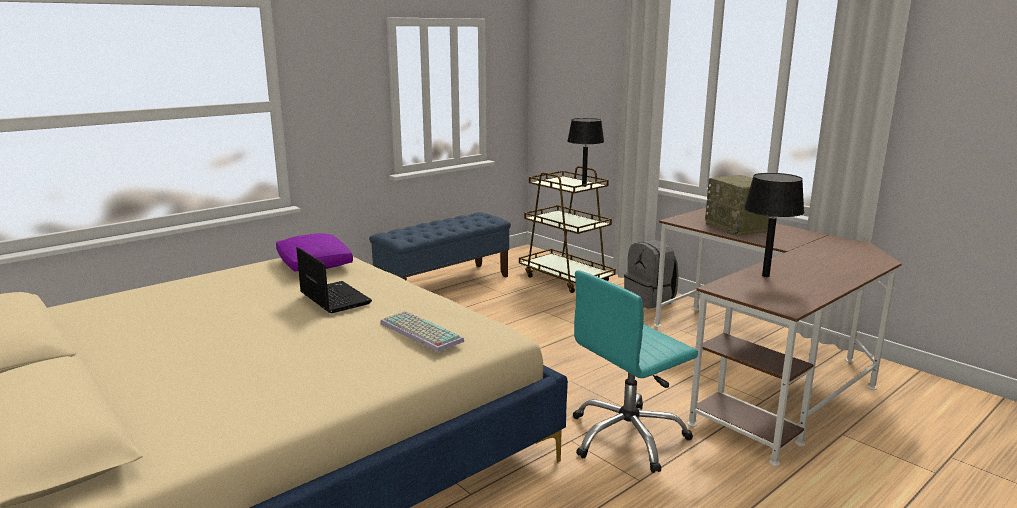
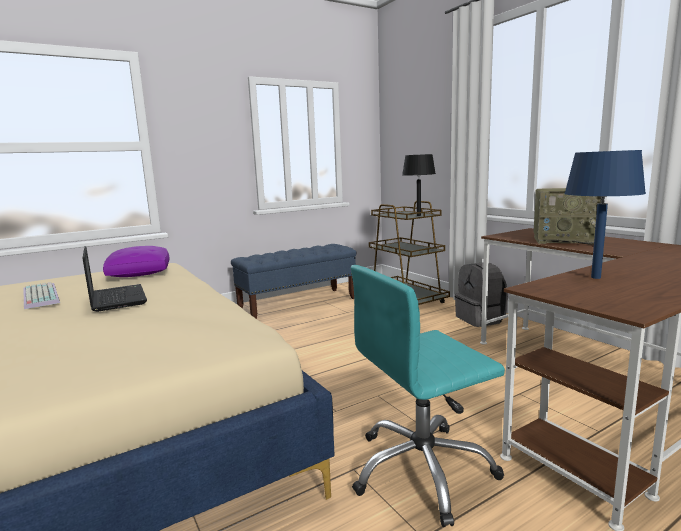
camera: 10 degrees right, 5 degrees down
keyboard [380,311,464,352] -> keyboard moved to [23,282,60,309]
radio [705,175,772,236] -> radio turned 60 degrees counterclockwise [534,188,602,244]
black table lamp [744,173,805,277] -> blue table lamp [564,150,646,279]

